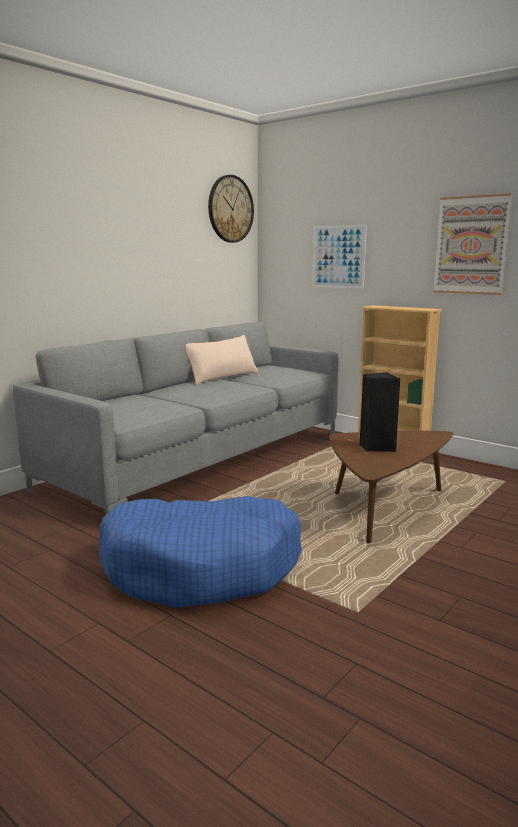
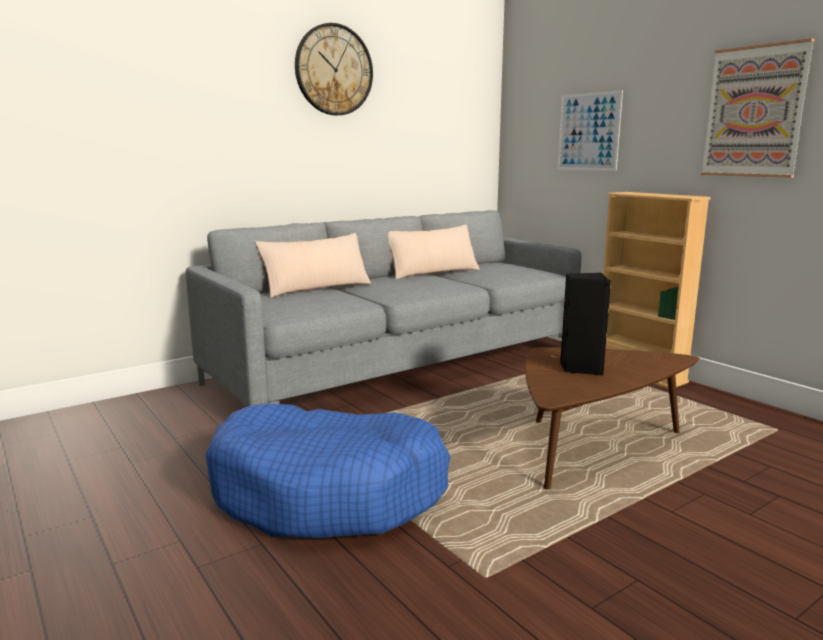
camera: 15 degrees right, 0 degrees up
wall clock [208,175,254,243] -> wall clock moved to [295,23,373,116]
none -> beige pillow [255,233,371,298]

